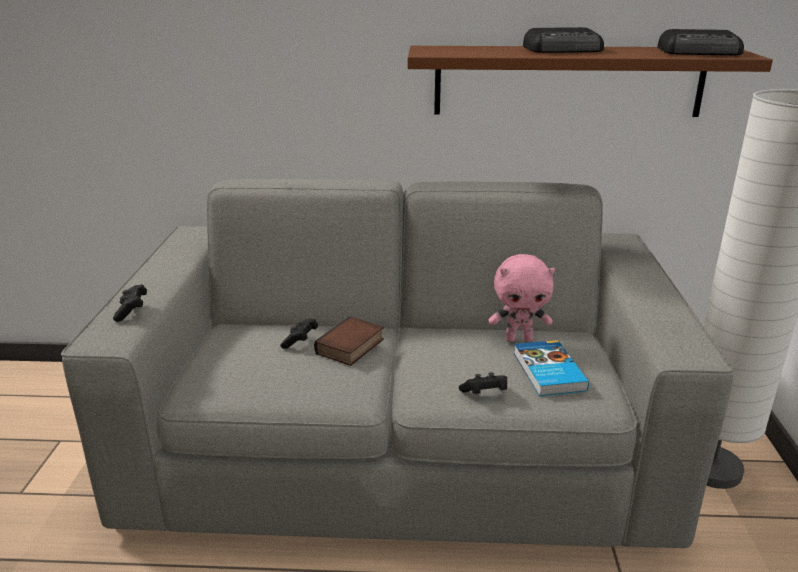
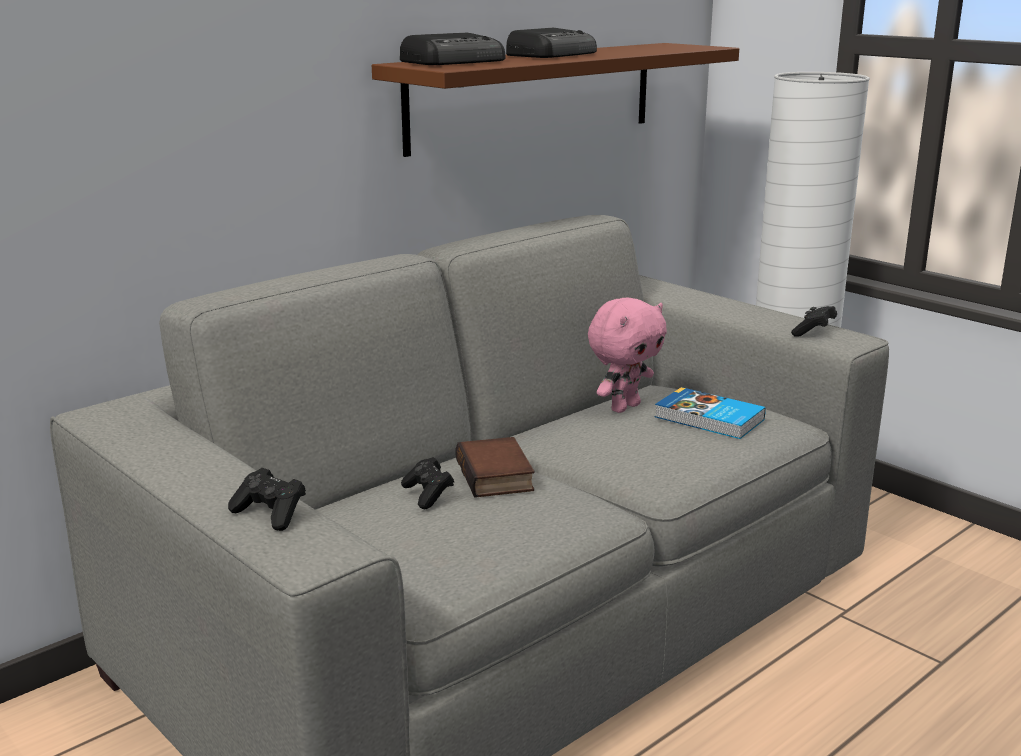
camera: 45 degrees left, 5 degrees down
black game controller [459,372,507,394] -> black game controller moved to [791,306,837,337]
radio [657,29,744,55] -> radio moved to [400,33,506,65]

